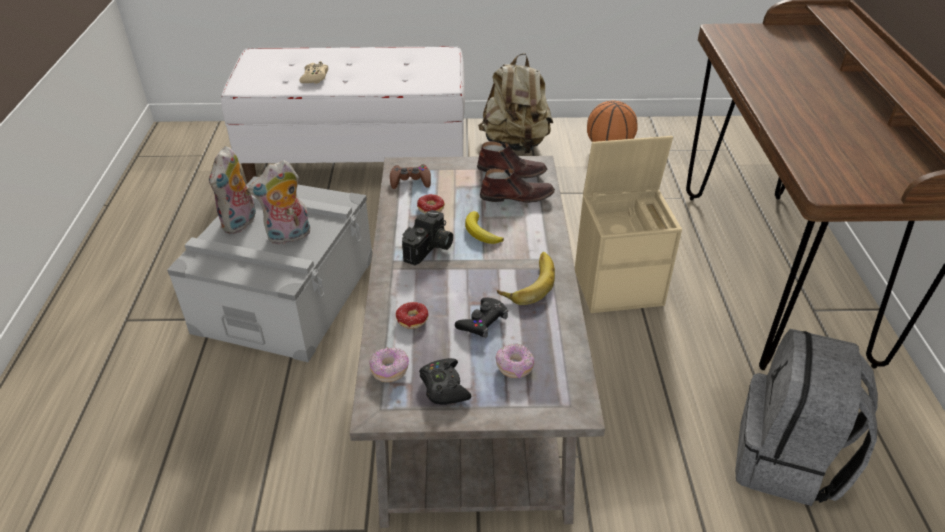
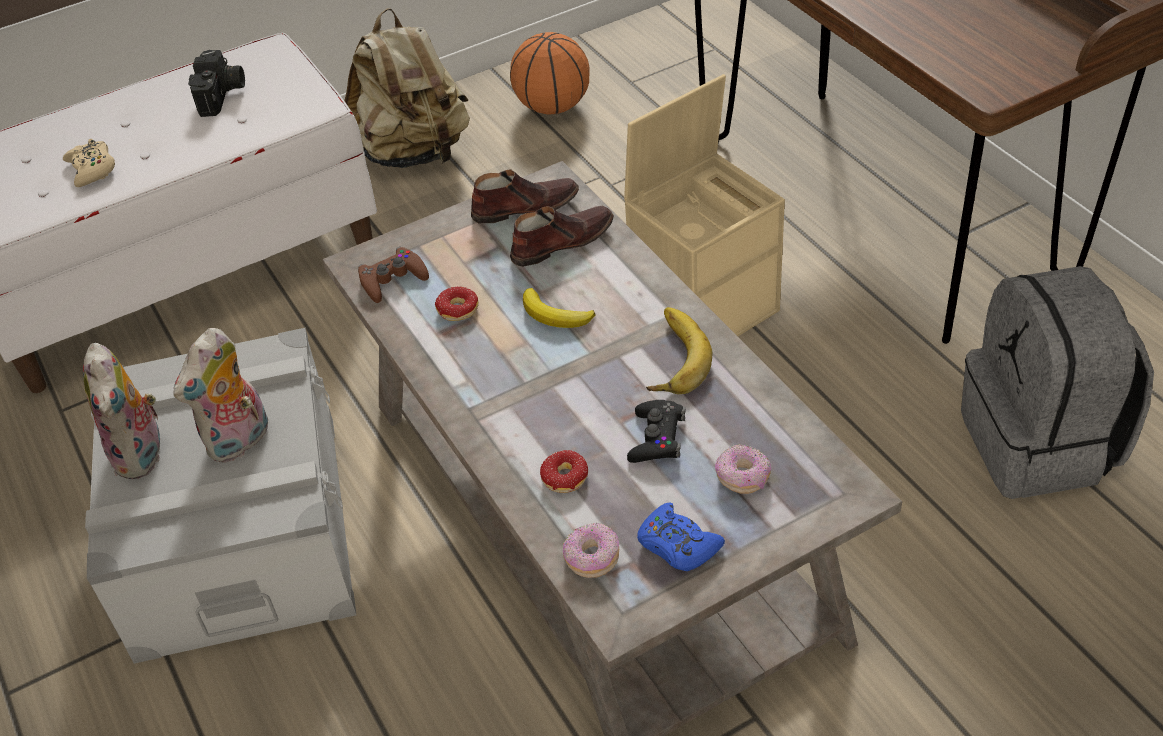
camera: 25 degrees left, 5 degrees up
camera [402,210,453,265] -> camera moved to [188,50,245,117]
black game controller [419,358,471,405] -> blue game controller [637,502,725,571]

